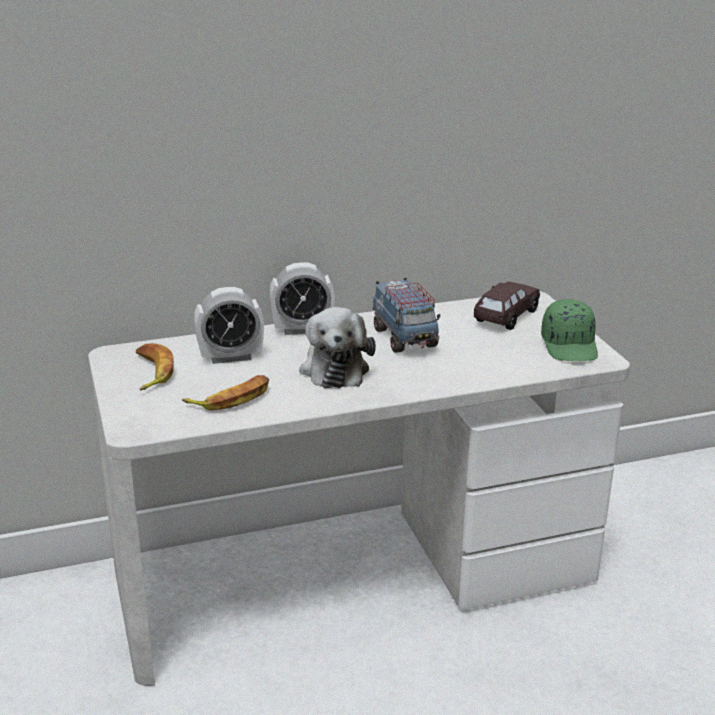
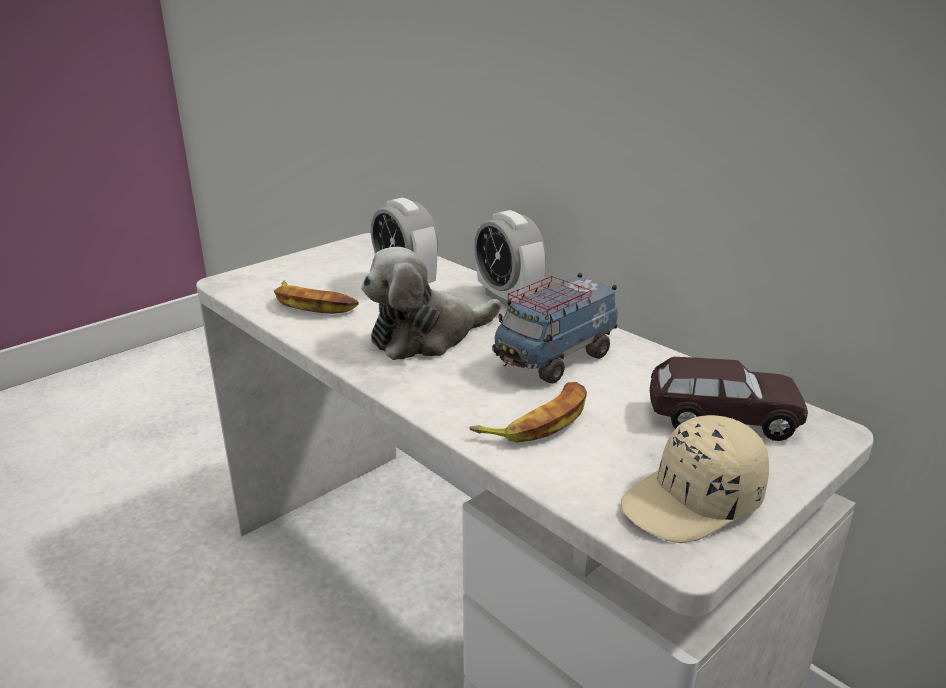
camera: 65 degrees right, 0 degrees up
banana [136,343,174,390] -> banana moved to [469,382,587,443]
green cap [541,299,598,361] -> beige cap [621,415,769,543]

